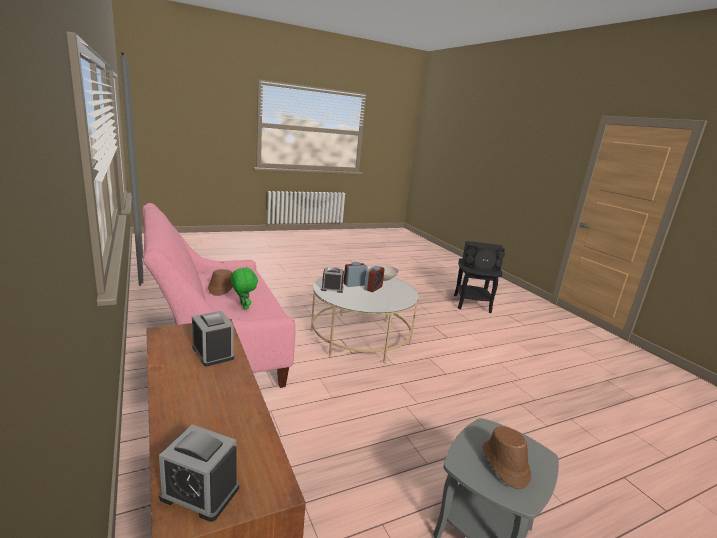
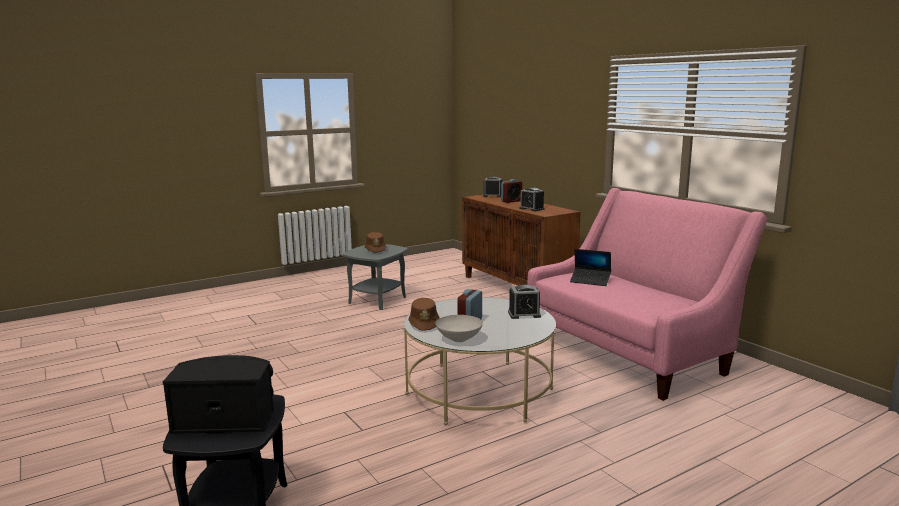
camera: 175 degrees right, 5 degrees down
brown hat [208,269,233,296] -> brown hat moved to [409,298,440,331]
green plush toy [230,266,258,310] -> laptop [570,249,611,286]
alarm clock [344,262,368,287] -> alarm clock moved to [501,179,522,203]

